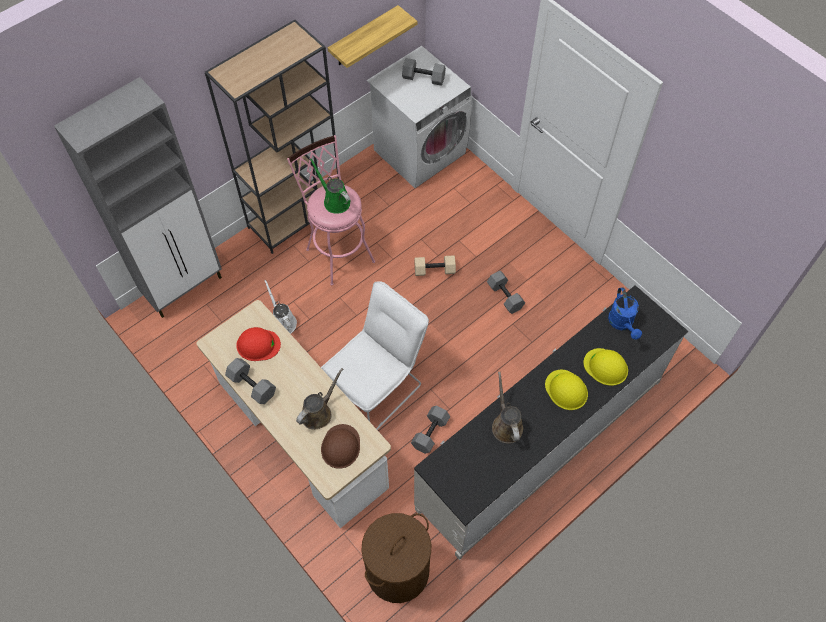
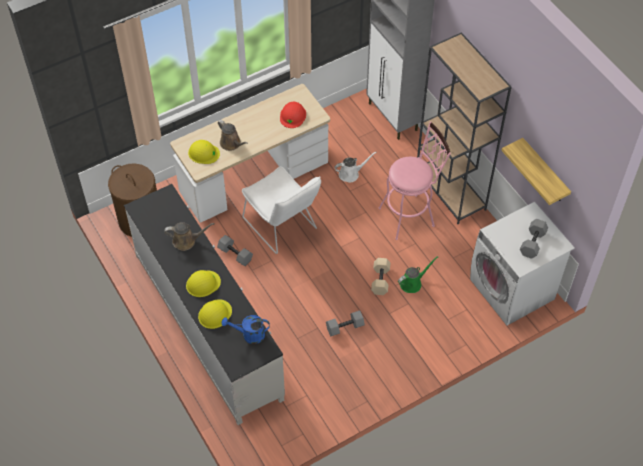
camera: 100 degrees right, 5 degrees down
grey dumbbell [225,358,276,404] -> none
green watering can [310,158,350,214] -> green watering can moved to [398,256,438,293]
brown hard hat [321,424,360,469] -> yellow hard hat [188,140,220,164]

